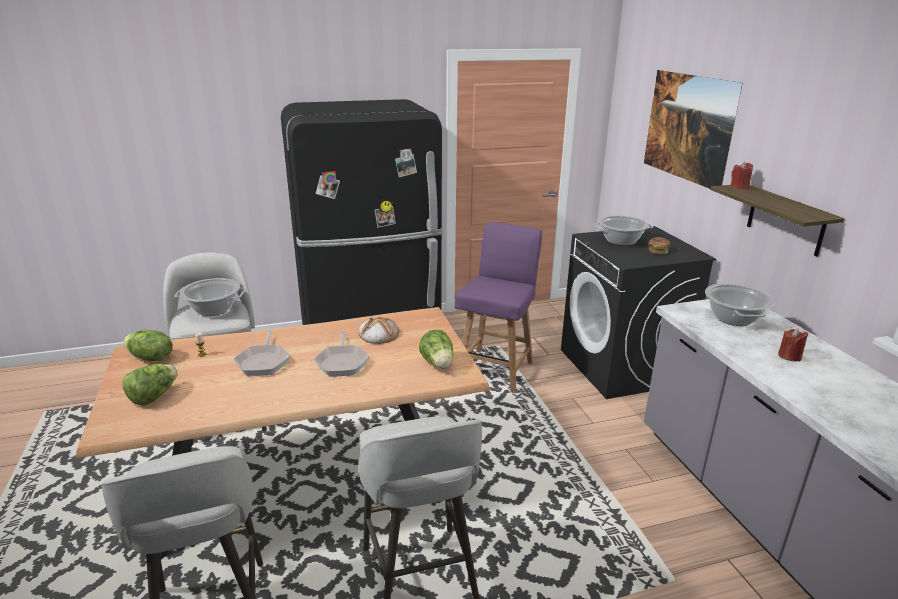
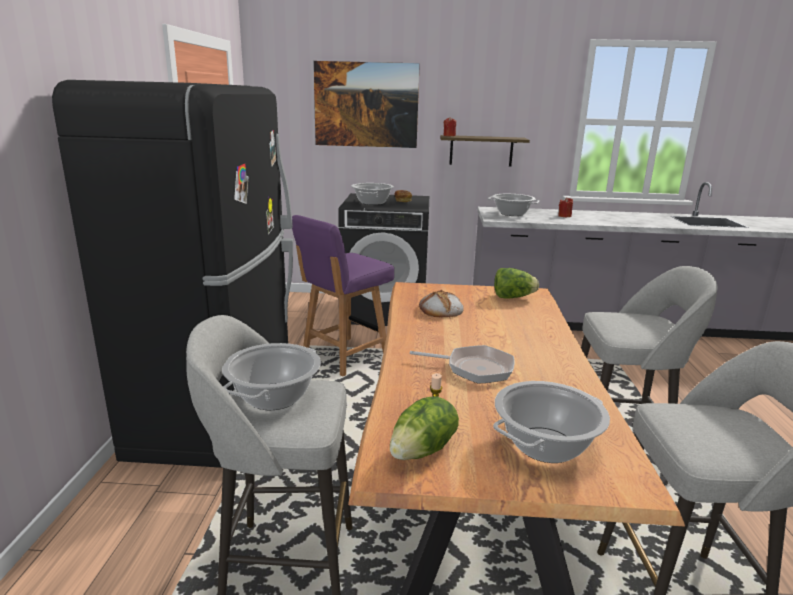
camera: 70 degrees left, 5 degrees down
lettuce [122,364,178,406] -> cooking pot [493,381,610,463]
frying pan [314,331,369,376] -> none
purple chair [455,222,542,393] -> purple chair turned 90 degrees counterclockwise [292,215,394,377]

